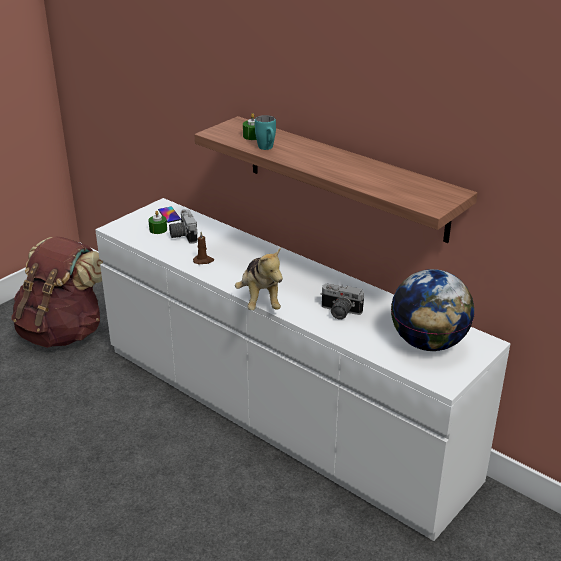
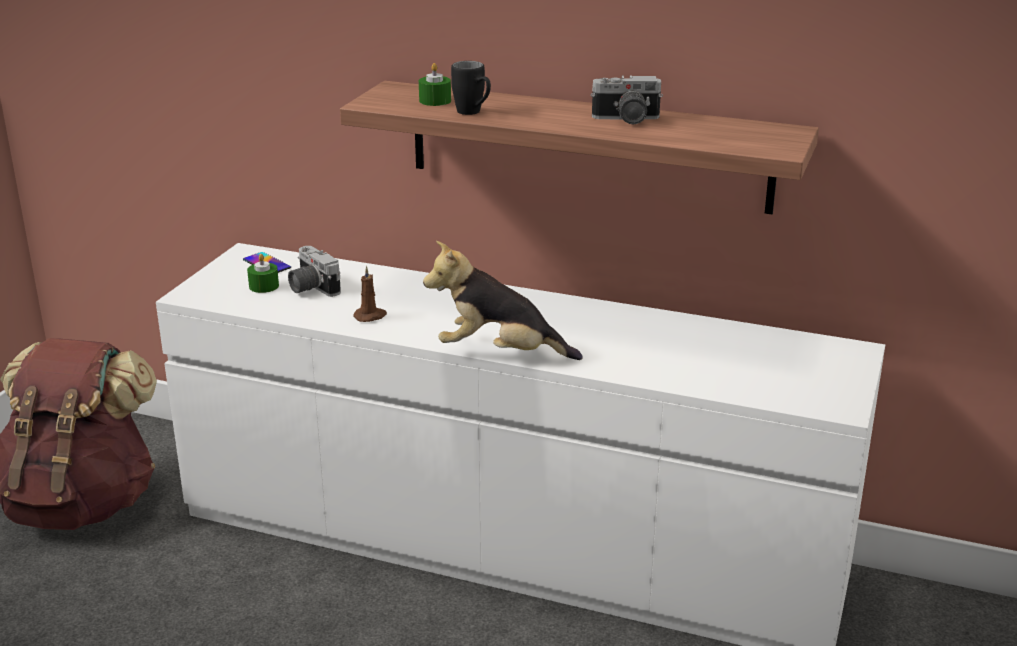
camera: 20 degrees left, 5 degrees down
plush toy [235,248,283,310] -> plush toy turned 135 degrees clockwise [423,241,582,360]
turquoise mug [255,115,276,150] -> black mug [451,61,491,115]
camera [320,284,364,320] -> camera moved to [591,75,663,124]
globe [391,269,474,351] -> none

